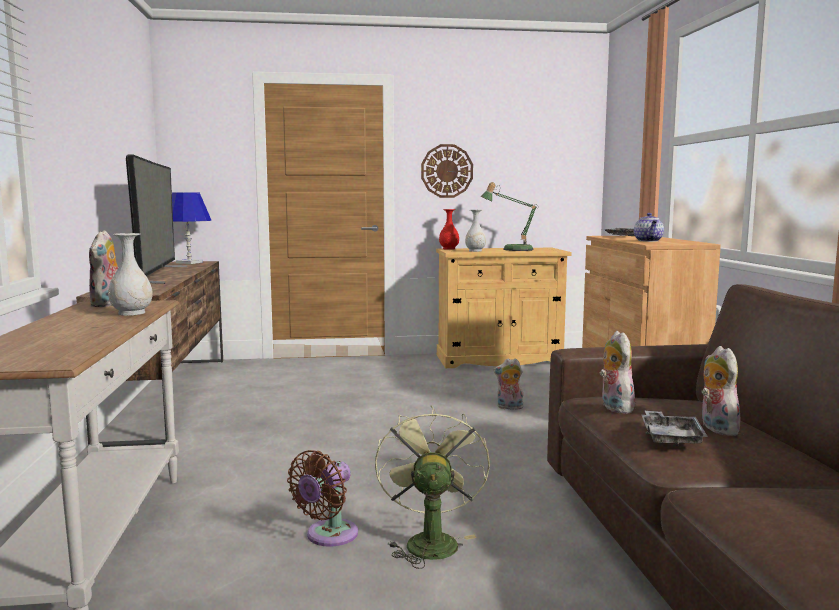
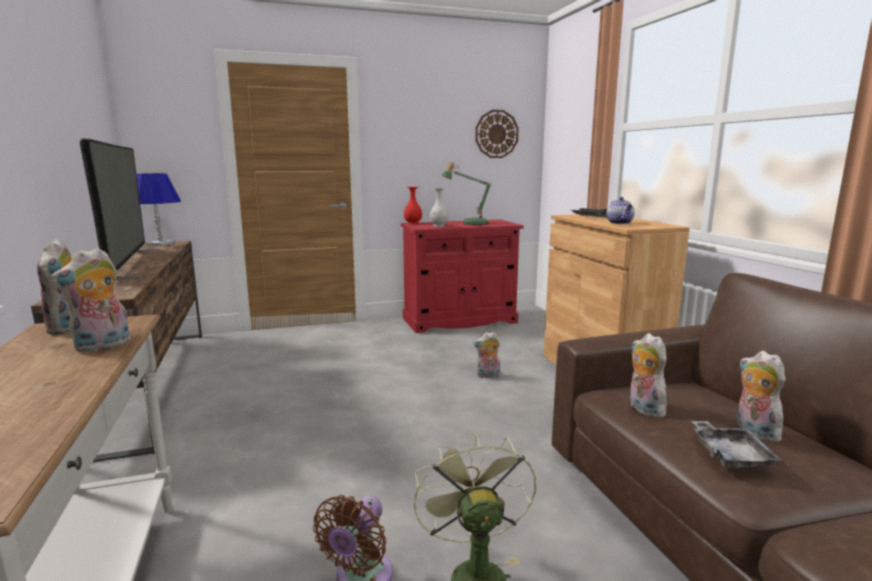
camera: 10 degrees left, 5 degrees up
white vase [108,233,153,316] -> plush toy [50,248,130,353]
wall clock [421,144,473,198] -> wall clock moved to [475,110,519,158]
beige cabinet [436,248,572,368] -> red cabinet [401,220,524,333]

